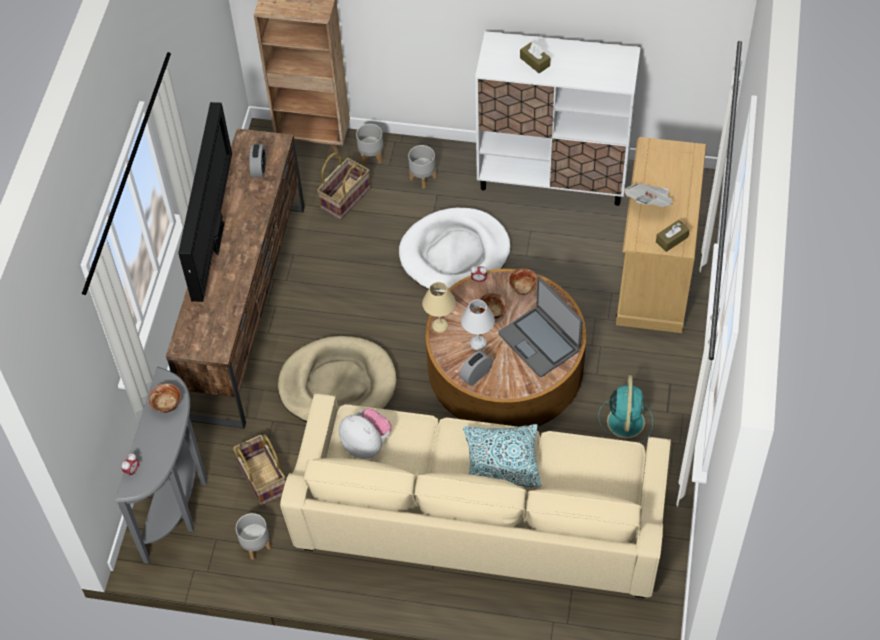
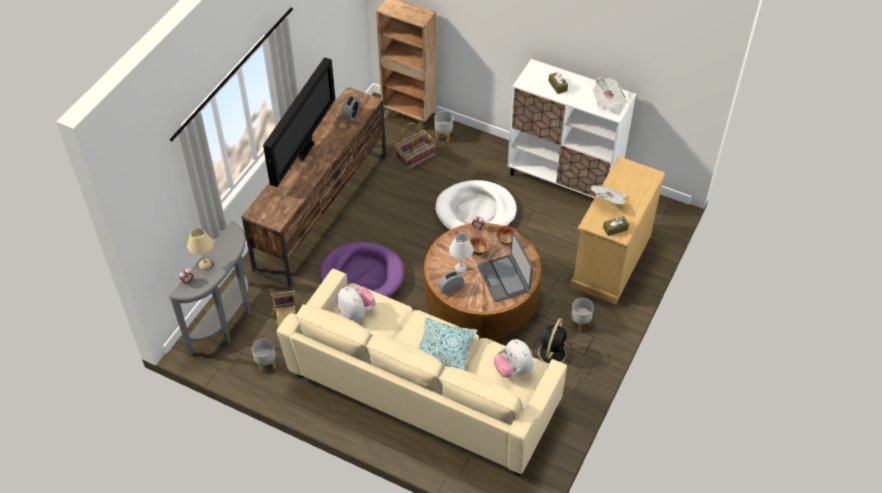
camera: 15 degrees right, 5 degrees down
bowl [148,383,181,413] -> none
beige dog bed [278,336,397,422] -> purple dog bed [320,242,404,297]
grey planter [408,145,436,188] -> grey planter moved to [570,298,594,332]
beige table lamp [422,282,456,333] -> beige table lamp moved to [187,228,213,270]
turquoise fan [598,375,653,443] -> black fan [533,318,573,365]
none -> plush toy [494,339,534,377]
none -> newspaper [593,78,628,115]

